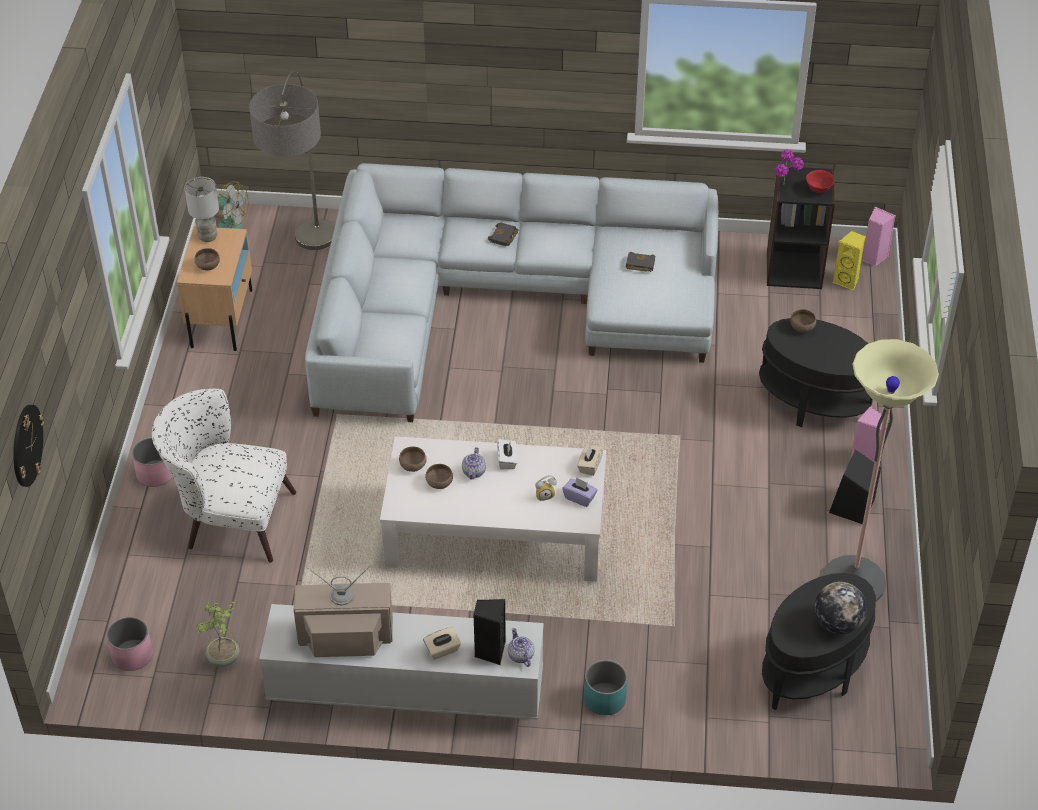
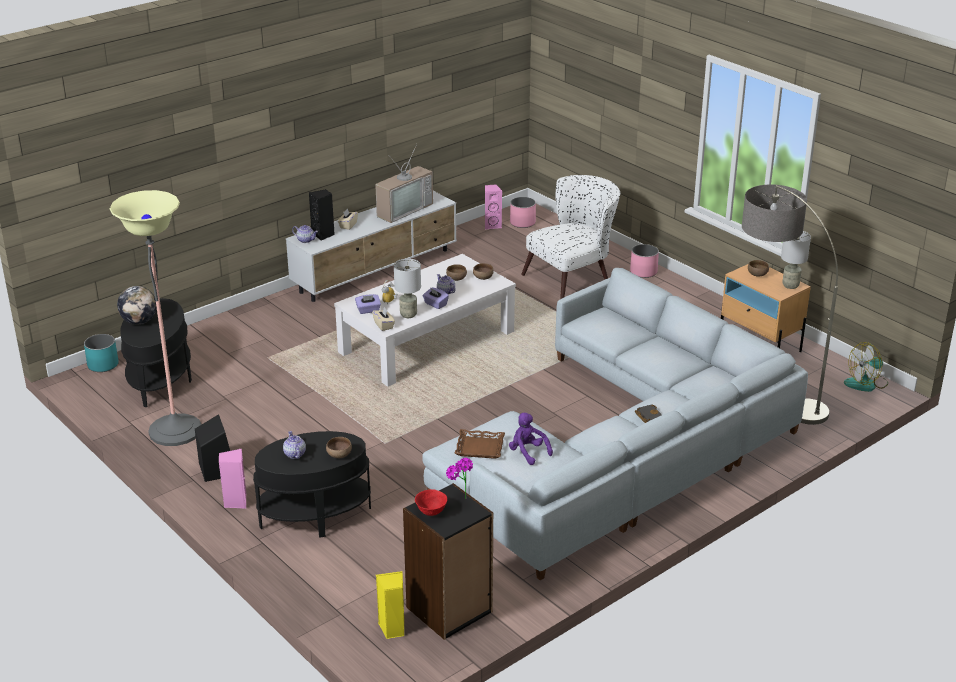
camera: 135 degrees right, 15 degrees down
wall clock [13,405,44,487] -> none
potted plant [197,601,239,667] -> none
white tissue box [497,439,518,469] -> purple tissue box [423,288,449,309]
turquoise planter [584,660,627,715] -> turquoise planter moved to [84,334,119,372]
black book [626,252,655,272] -> purple plush toy [509,413,553,465]
pink speaker [862,207,896,266] -> pink speaker moved to [485,184,502,229]
none -> teapot [283,431,306,459]
none -> grey table lamp [394,259,421,318]
none -> brown tray [454,429,505,459]

